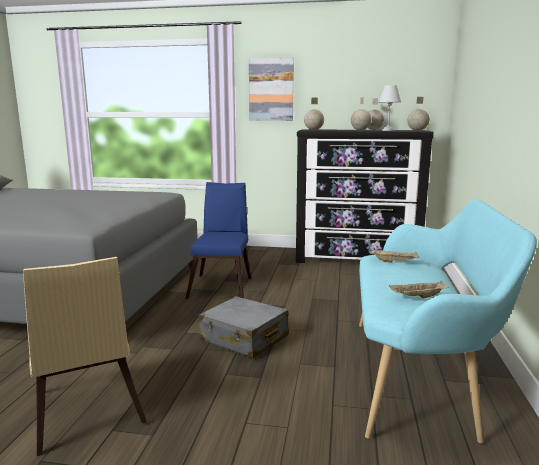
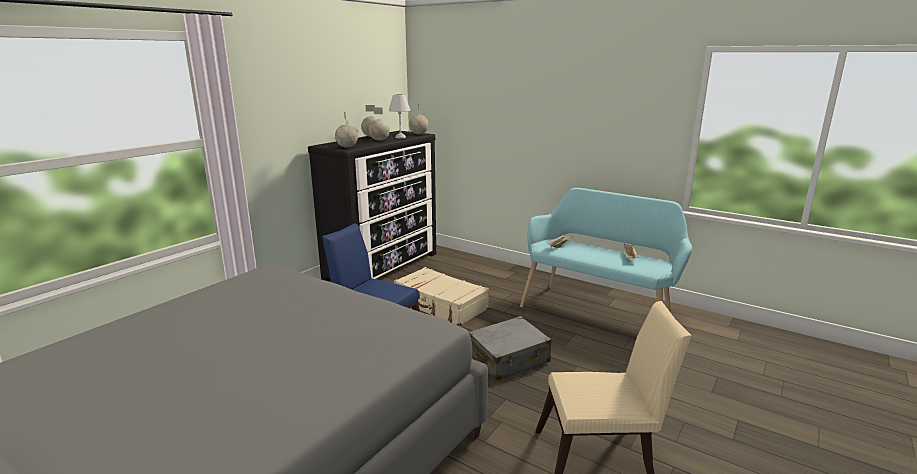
camera: 65 degrees left, 5 degrees up
picture [249,58,294,121] -> none
none -> beige suitcase [394,267,489,326]

